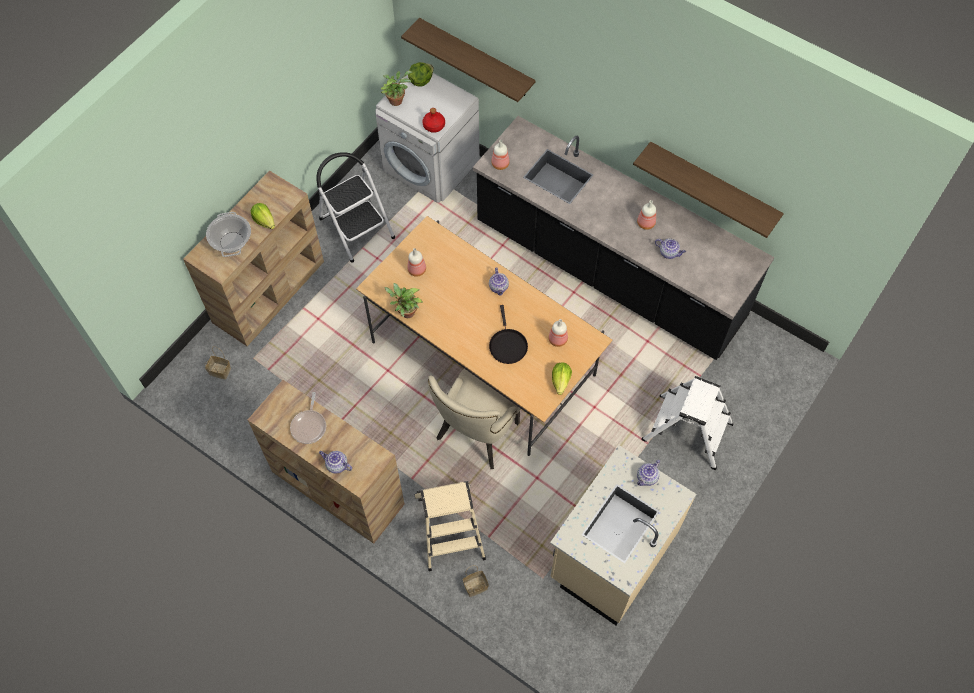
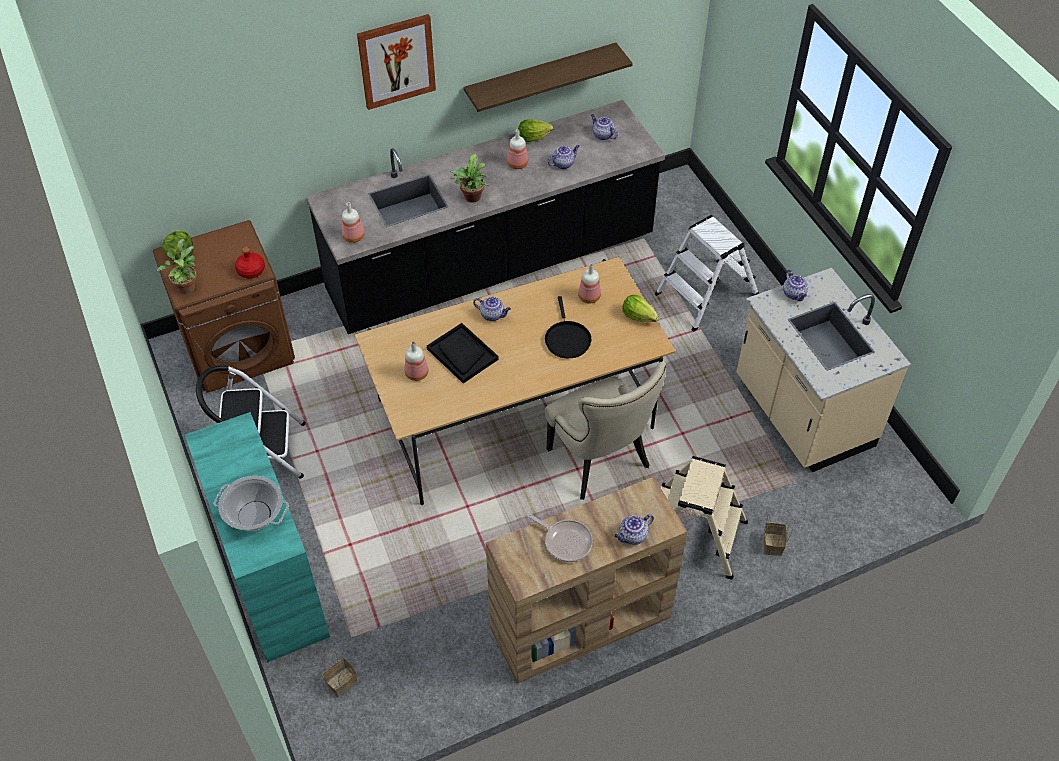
camera: 60 degrees left, 10 degrees down
brown bookcase [183,171,324,346] -> turquoise bookcase [185,412,330,662]
lettuce [251,203,275,229] -> lettuce moved to [518,120,553,142]
white washing machine [375,73,479,203] -> brown washing machine [153,220,295,393]
potted plant [384,283,423,318] -> potted plant moved to [450,153,489,203]
shelf [401,18,536,102] -> none
black frying pan [489,305,528,364] -> black frying pan turned 60 degrees clockwise [545,296,591,358]
none -> picture [357,14,436,110]
none -> black tray [427,323,499,383]
none -> teapot [591,114,618,140]

